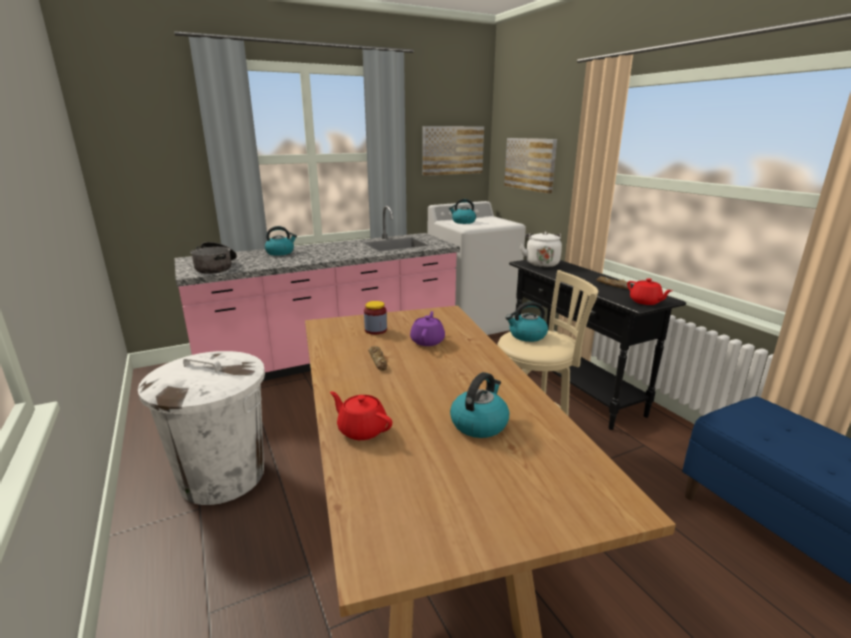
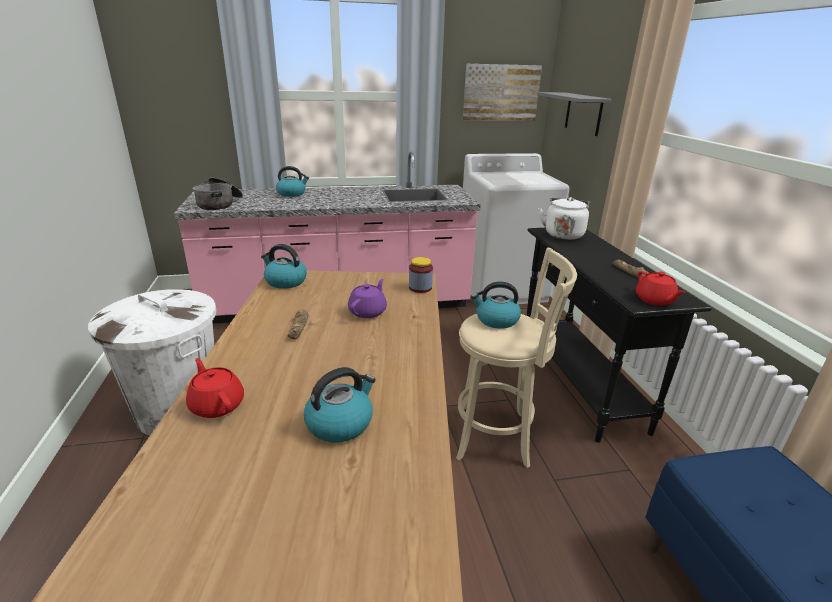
camera: 15 degrees right, 5 degrees up
jar [364,301,387,335] -> jar moved to [409,257,433,293]
kettle [449,199,476,224] -> kettle moved to [261,244,307,289]
picture [504,138,557,194] -> grey shelf [537,92,612,136]

